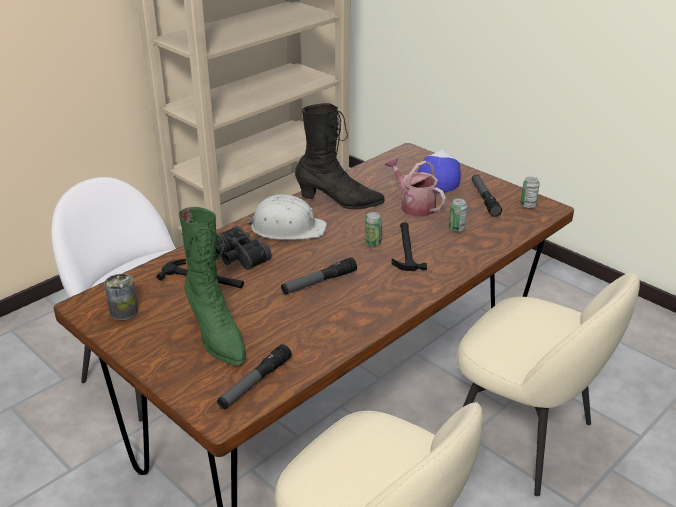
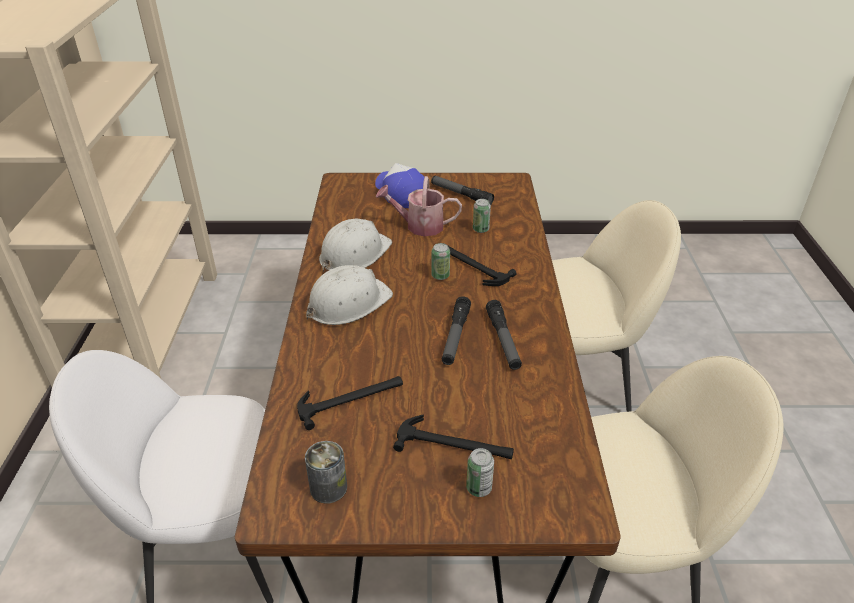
camera: 45 degrees left, 5 degrees up
green boot [179,207,246,365] -> hammer [393,415,514,459]
black binoculars [216,226,272,270] -> none
flashlight [217,344,292,409] -> flashlight moved to [486,300,522,370]
black boot [295,103,385,210] -> white hard hat [319,219,392,272]
can [520,177,539,209] -> can moved to [466,448,494,497]

